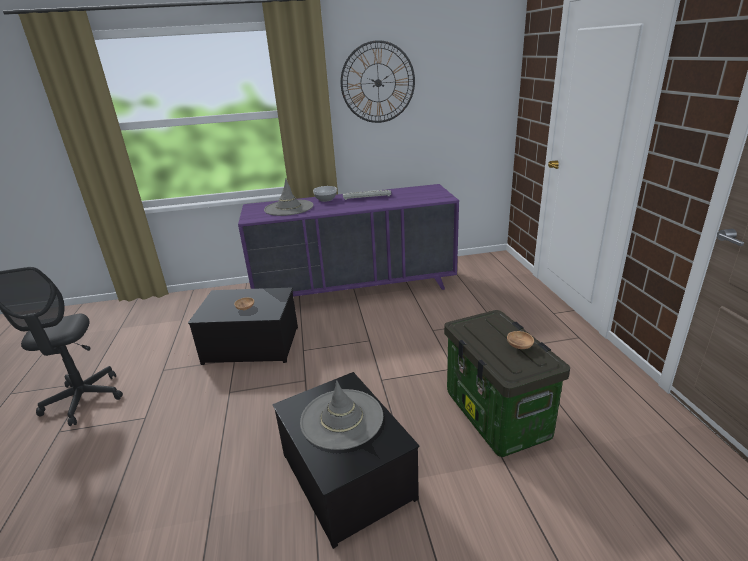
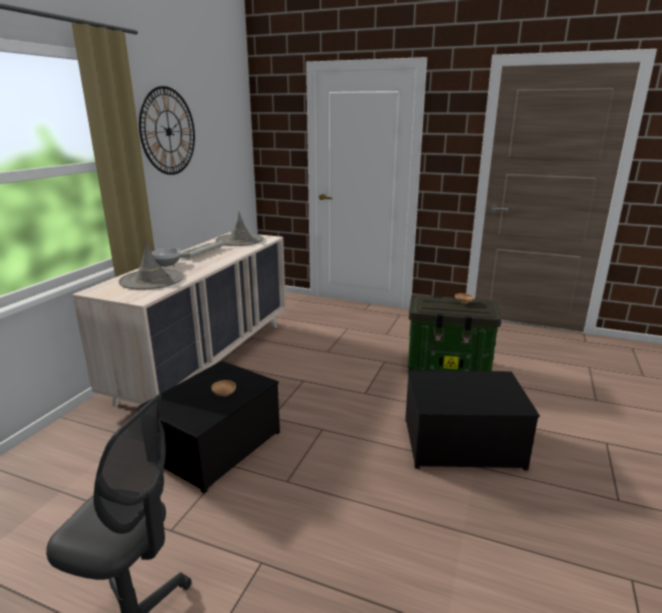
camera: 60 degrees left, 5 degrees down
purple dresser [238,184,459,297] -> beige dresser [72,232,286,407]
grey hat [300,381,383,450] -> grey hat moved to [215,212,264,246]

